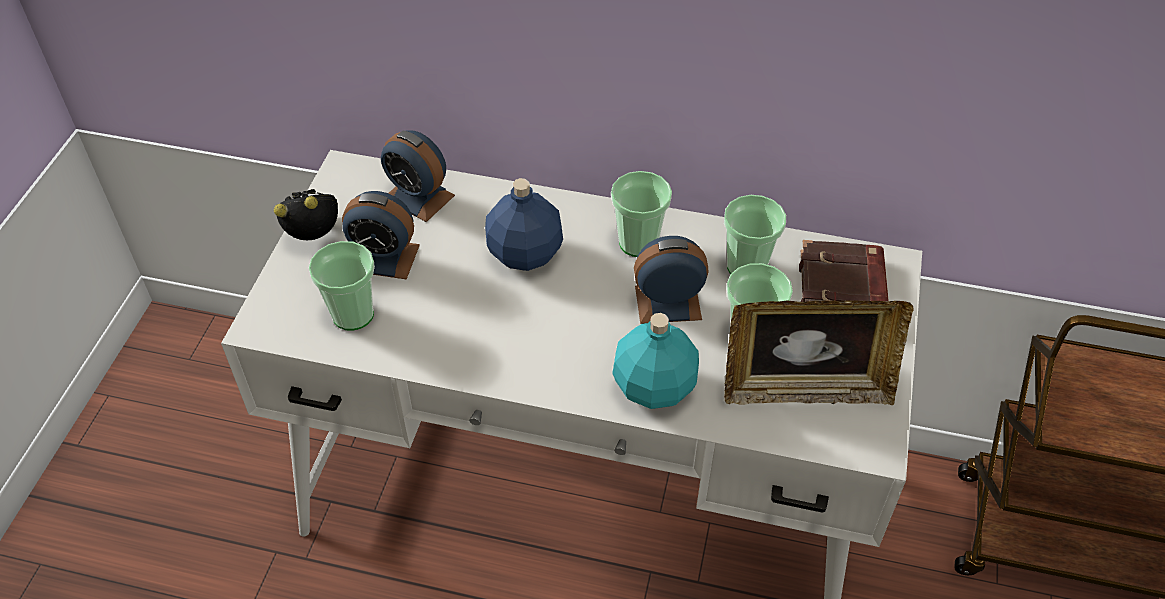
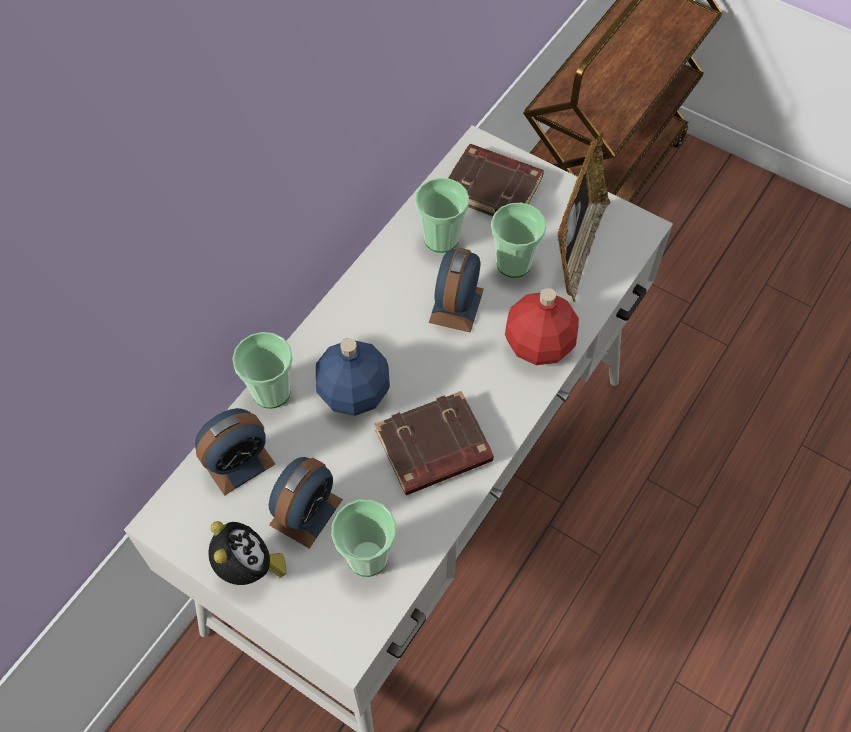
camera: 70 degrees left, 10 degrees up
alarm clock [274,189,338,240] -> alarm clock turned 150 degrees clockwise [208,521,287,585]
cup [611,171,672,257] -> cup moved to [232,332,293,409]
turquoise bottle [612,313,699,409] -> red bottle [505,288,579,365]
none -> brown book [375,391,494,495]

